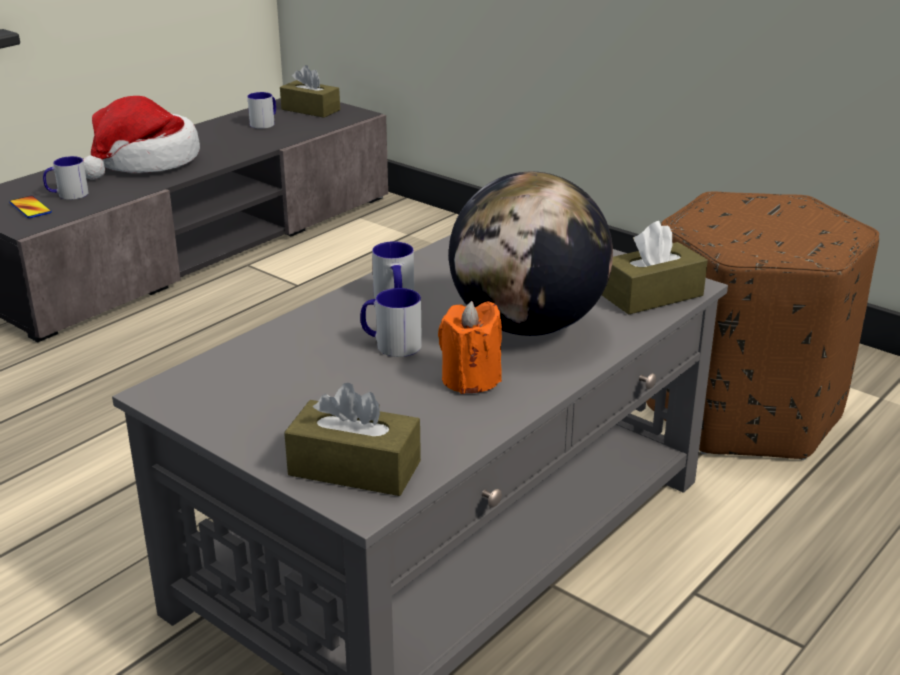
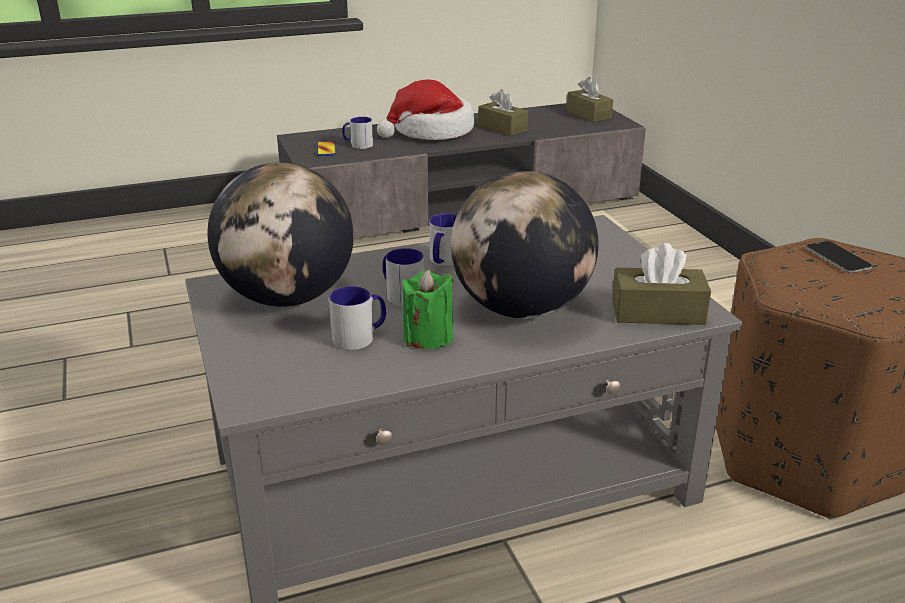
camera: 30 degrees right, 0 degrees up
mug [247,92,276,129] -> mug moved to [329,286,386,350]
brown tissue box [284,383,421,496] -> brown tissue box moved to [478,89,528,136]
orange candle [438,301,502,394] -> green candle [402,269,453,349]
none -> globe [207,162,354,307]
none -> phone [806,241,872,273]

